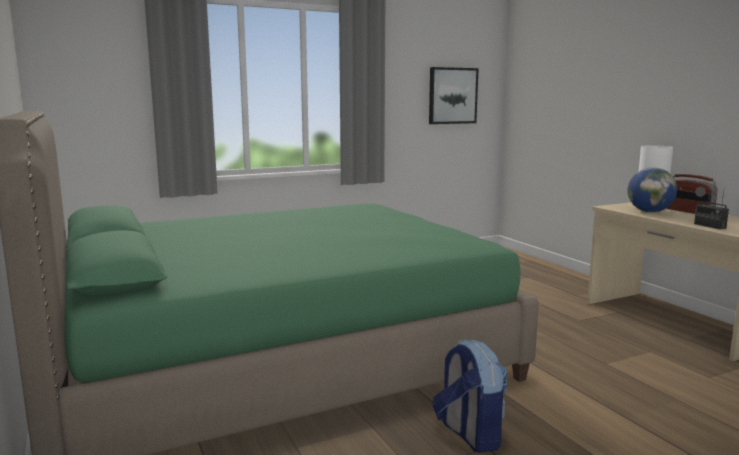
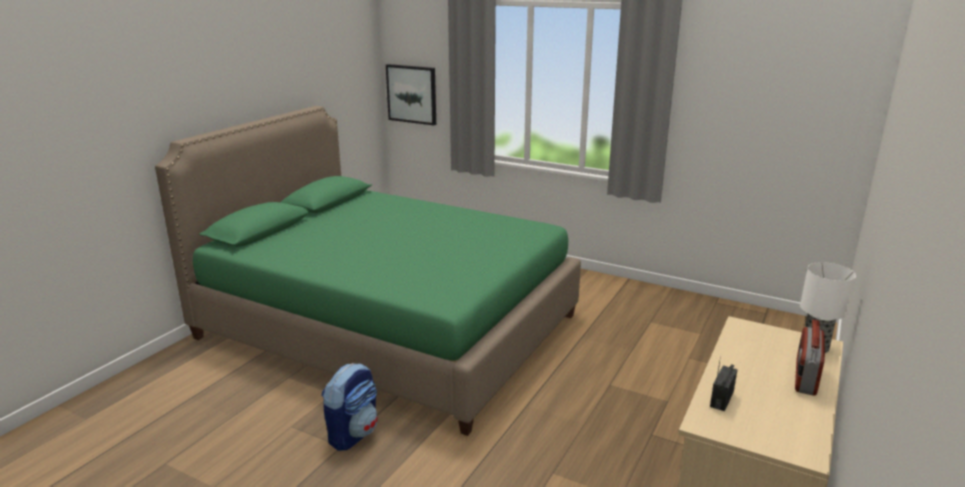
camera: 55 degrees right, 10 degrees up
picture [429,67,479,124] -> picture moved to [386,64,436,125]
globe [628,167,677,212] -> none

